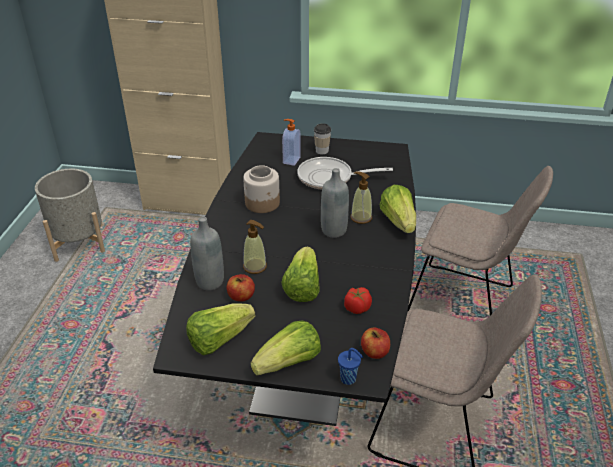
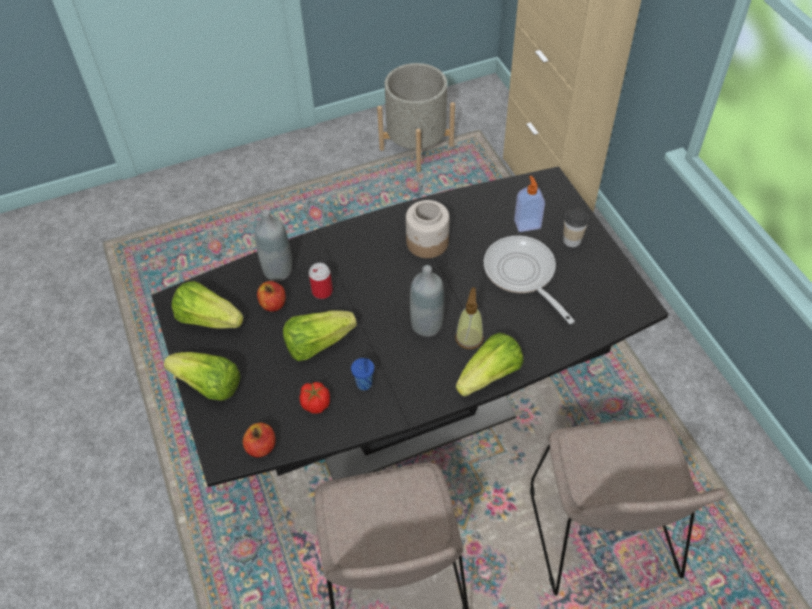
camera: 60 degrees right, 15 degrees up
soap dispenser [243,220,267,274] -> can [309,263,333,299]
blue cup [338,348,363,385] -> blue cup moved to [351,358,374,390]

